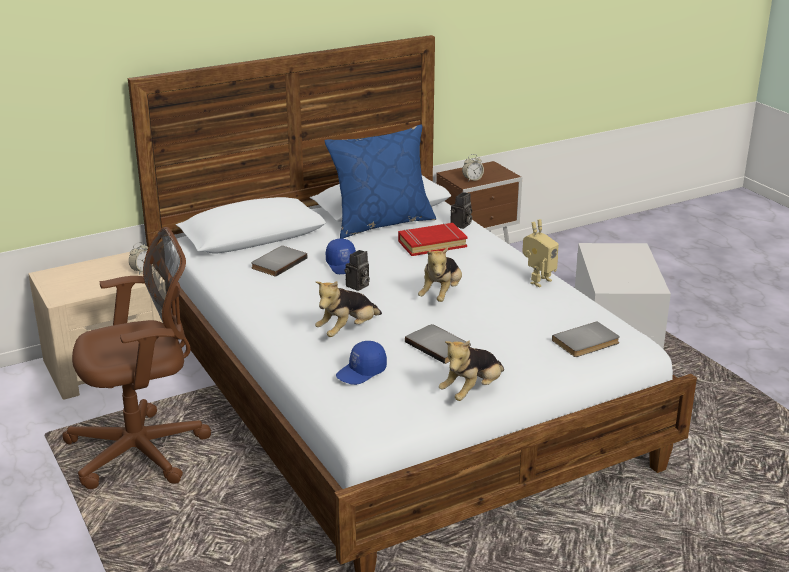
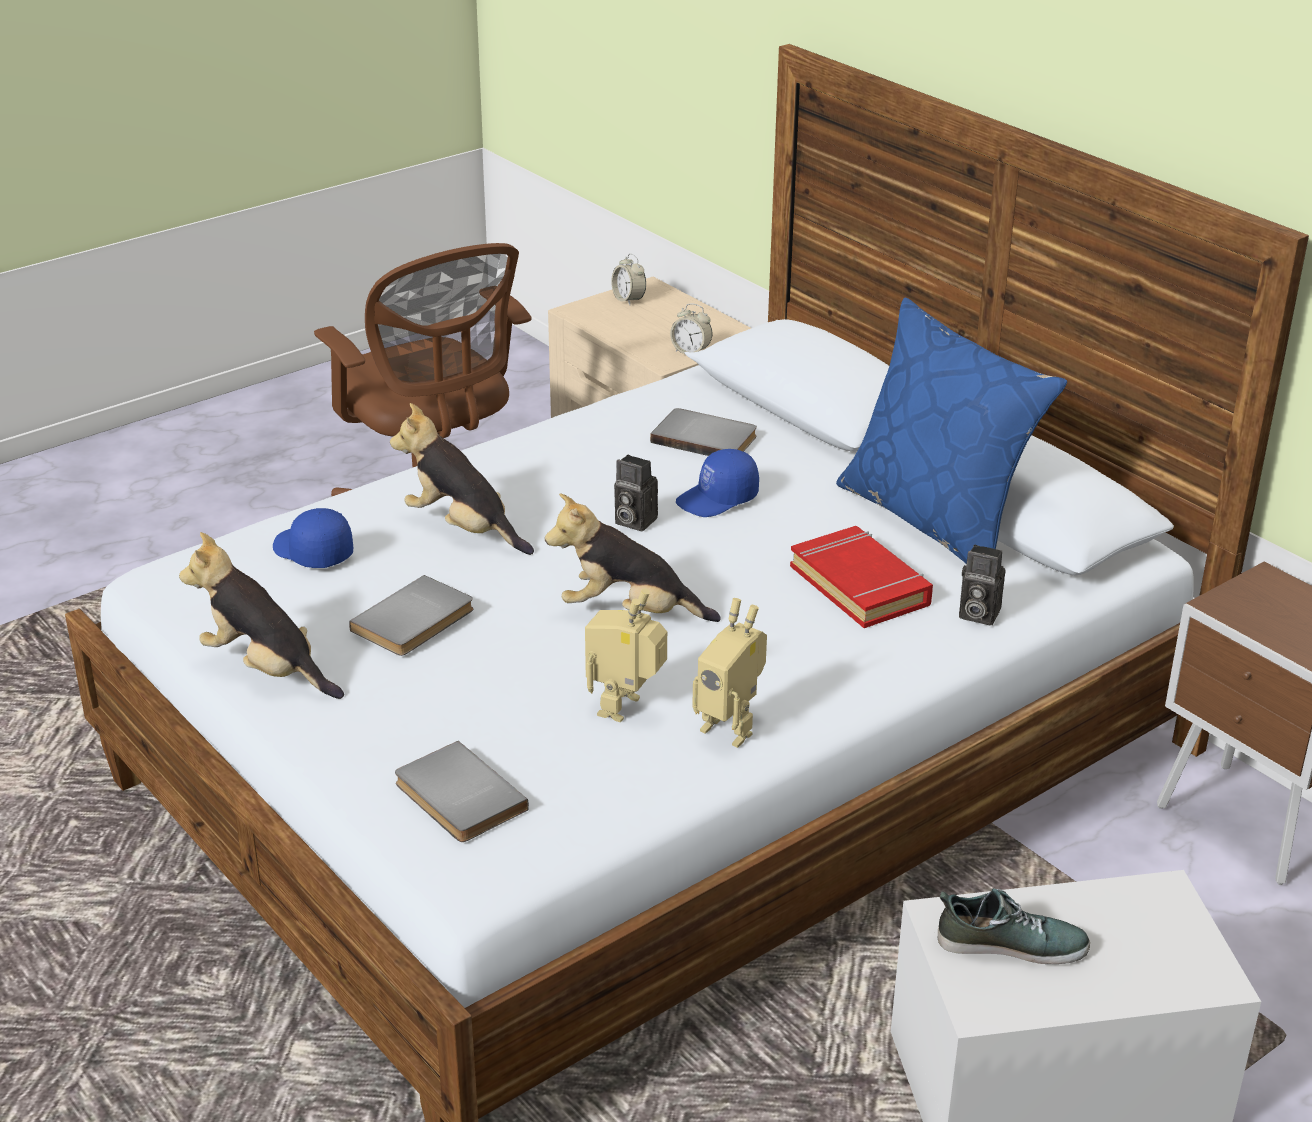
camera: 80 degrees right, 5 degrees up
alarm clock [462,154,484,182] -> alarm clock moved to [611,254,646,305]
none -> toy robot [585,588,667,722]
none -> shoe [938,888,1090,964]

